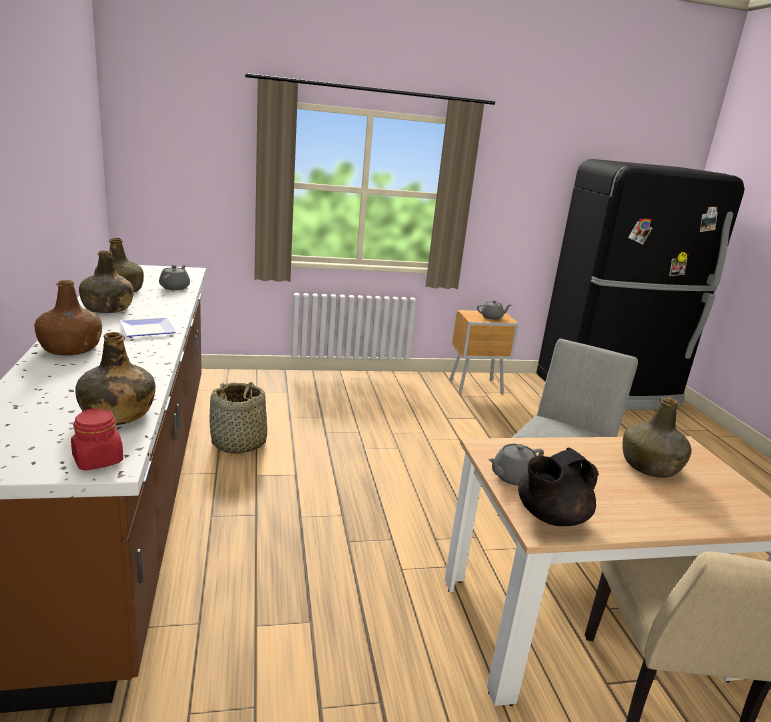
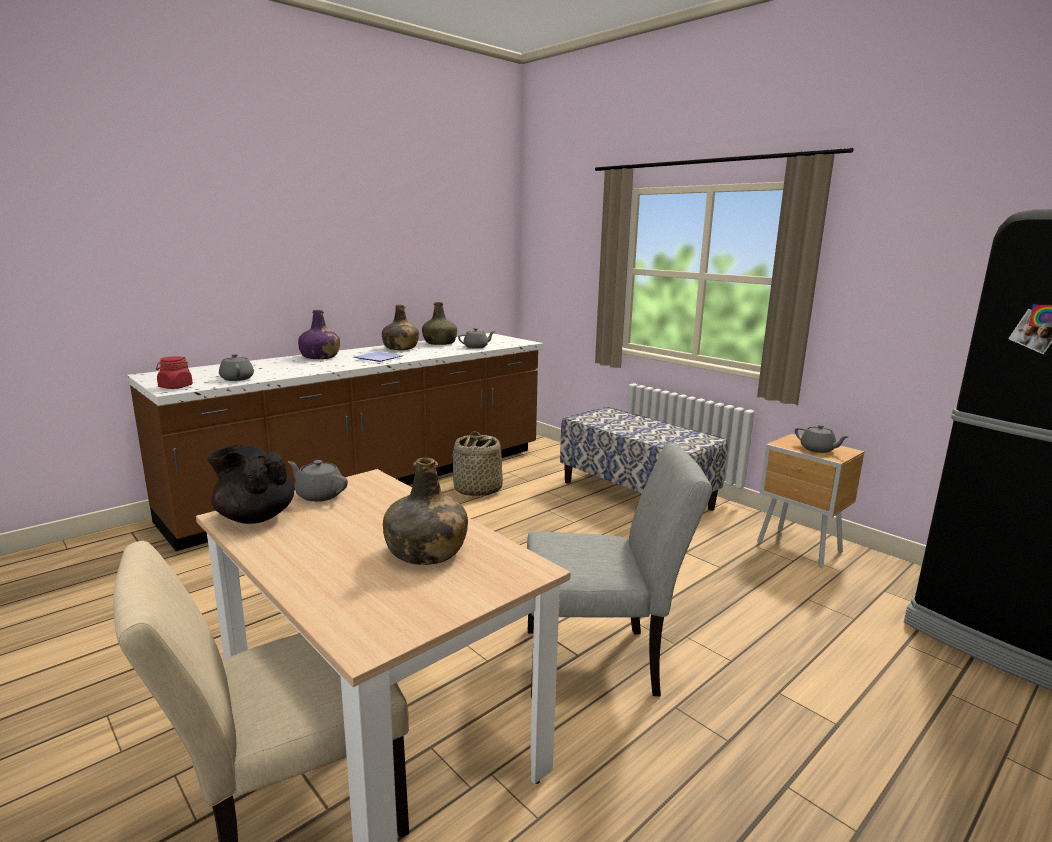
camera: 60 degrees right, 5 degrees down
brown bottle [34,280,102,355] -> purple bottle [298,310,340,359]
green bottle [75,332,156,425] -> grey teapot [219,354,254,381]
none -> bench [560,407,728,511]

